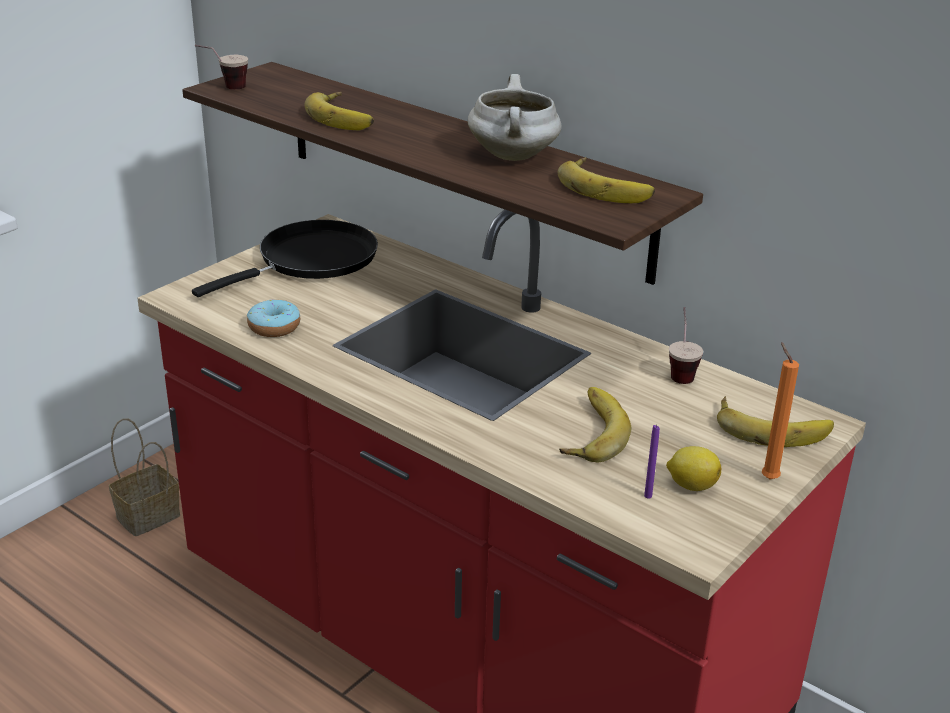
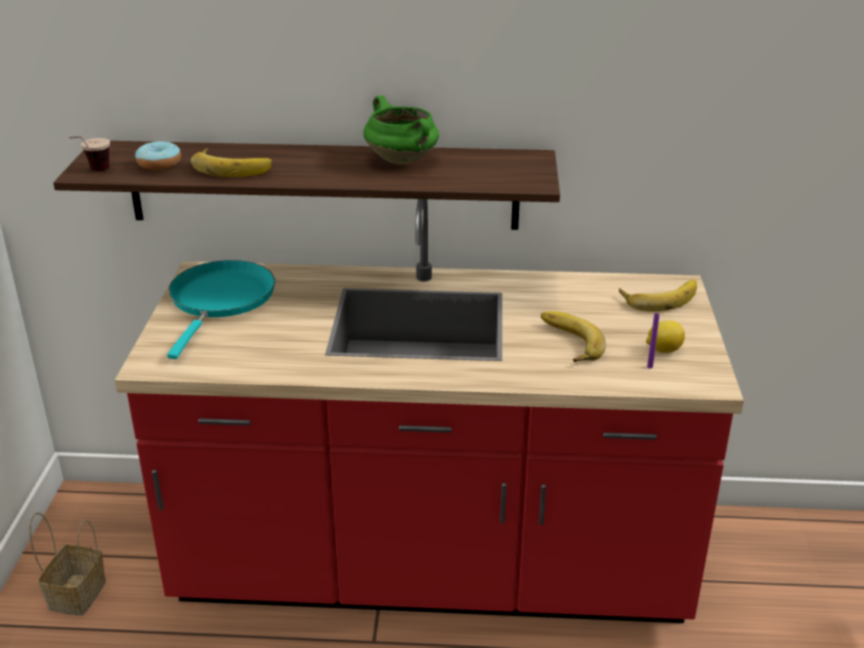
camera: 35 degrees left, 0 degrees up
black frying pan [192,220,378,297] -> turquoise frying pan [167,260,275,359]
donut [247,299,300,337] -> donut moved to [135,141,181,170]
white cooking pot [468,74,562,161] -> green cooking pot [363,96,439,165]
banana [558,157,655,203] -> none
cup [669,307,703,384] -> none
orange candle [762,342,799,479] -> none

